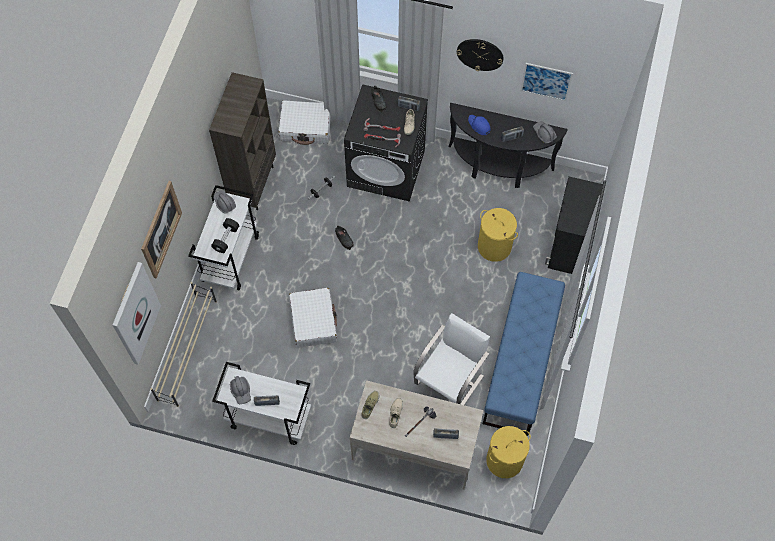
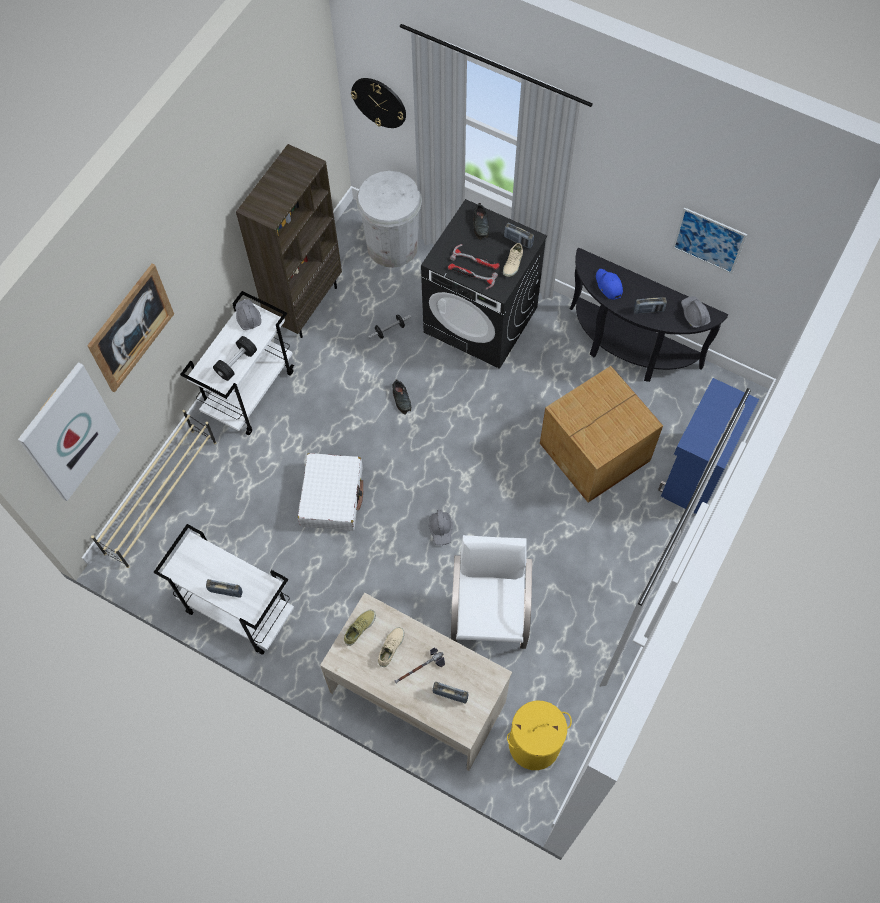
camera: 15 degrees right, 0 degrees up
grey hard hat [230,376,251,404] -> grey hard hat moved to [429,510,453,545]
white suitcase [278,100,330,145] -> white trash can [356,171,422,268]
white chair [414,313,490,405] -> white chair turned 45 degrees counterclockwise [451,535,532,649]
wall clock [457,39,504,71] -> wall clock moved to [351,78,406,128]
yellow laundry basket [478,208,518,262] -> cardboard box [540,366,663,502]
blue bench [483,272,565,436] -> none
black cabinet [545,177,603,274] -> blue cabinet [658,378,759,514]

